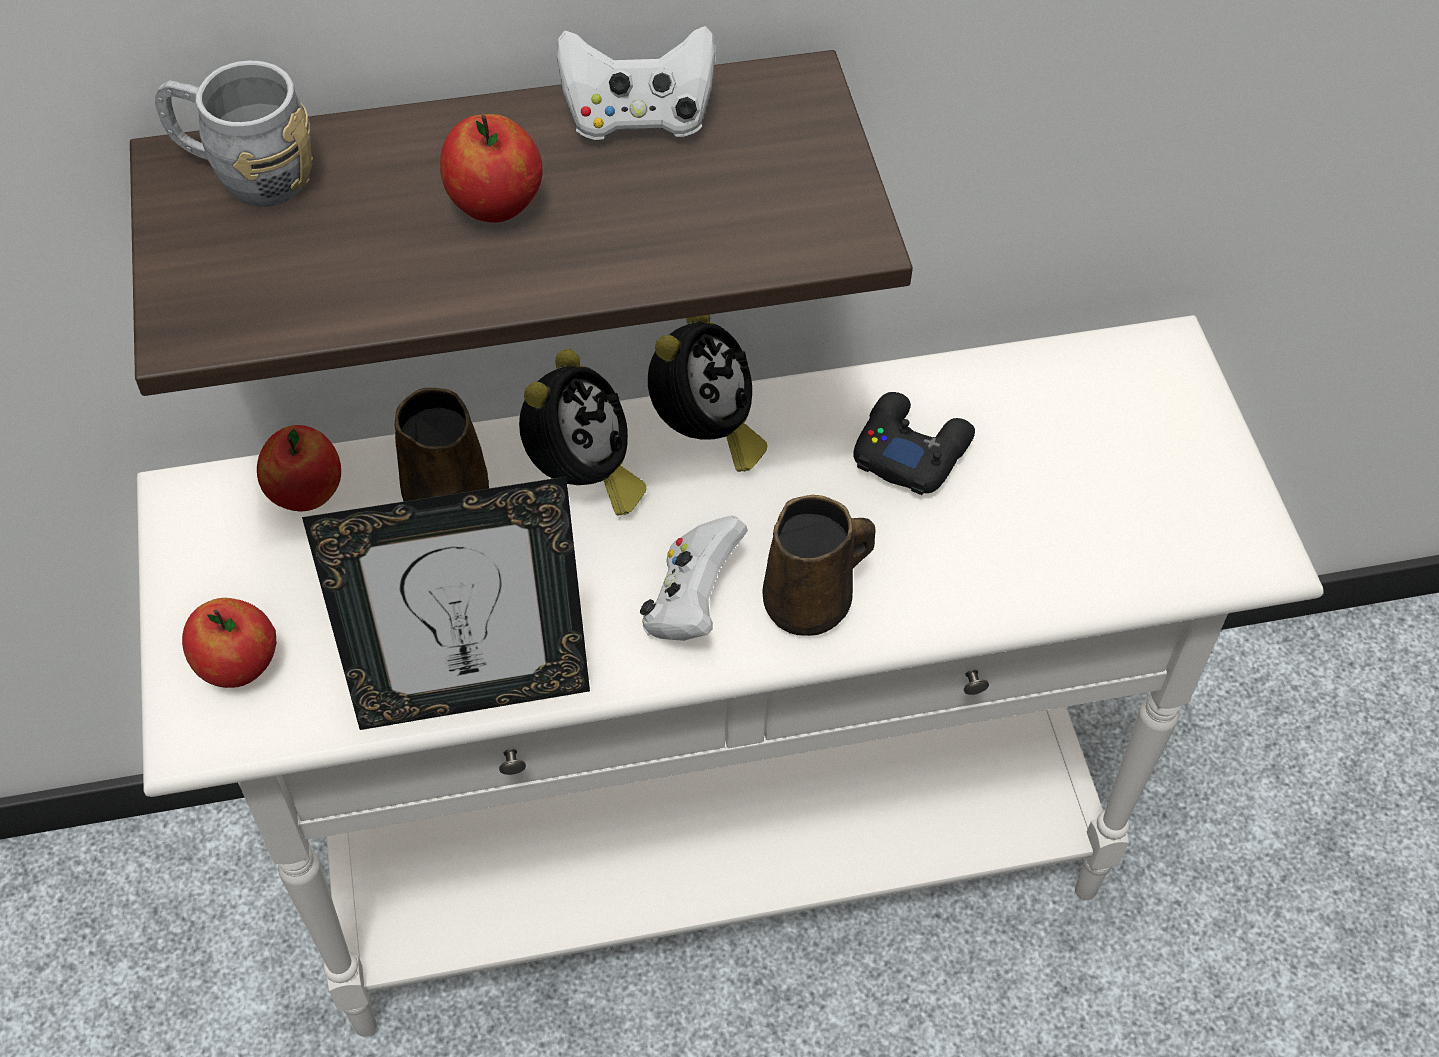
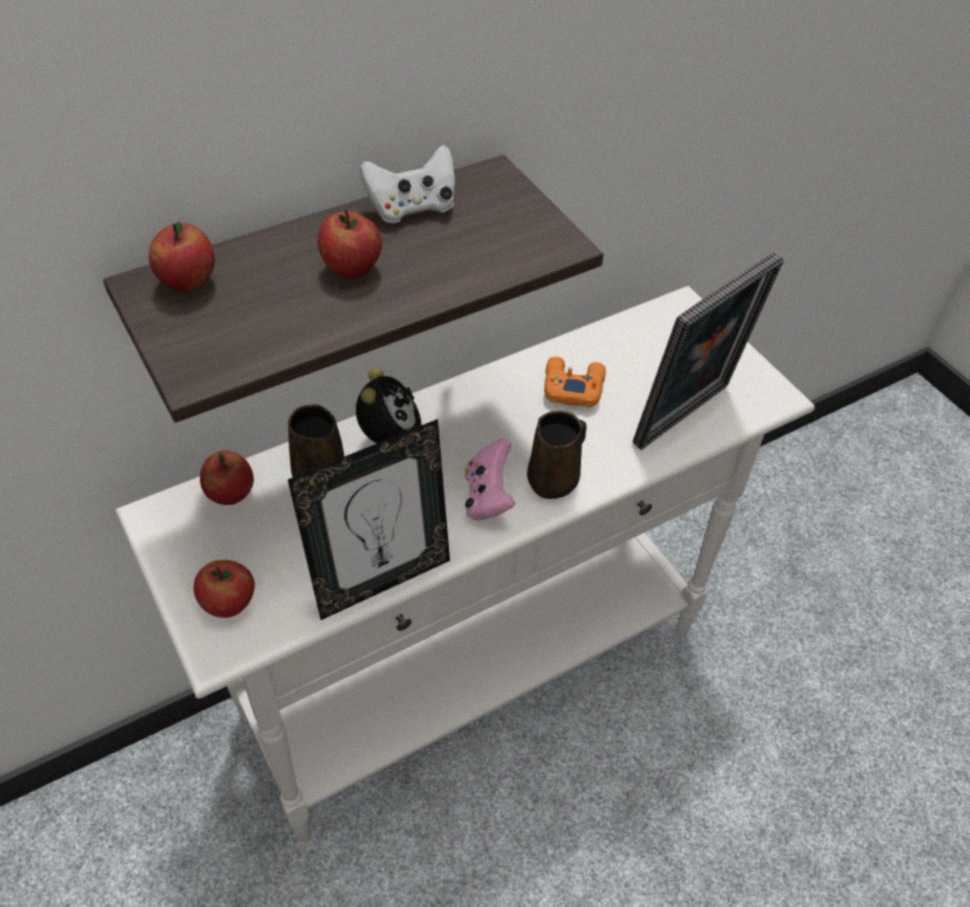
camera: 20 degrees left, 5 degrees down
grey mug [155,61,313,207] -> apple [149,222,215,292]
white game controller [640,515,748,641] -> pink game controller [465,439,516,520]
alarm clock [648,315,768,472] -> none
black game controller [853,392,975,495] -> orange game controller [544,357,606,407]
none -> picture frame [632,253,784,450]

